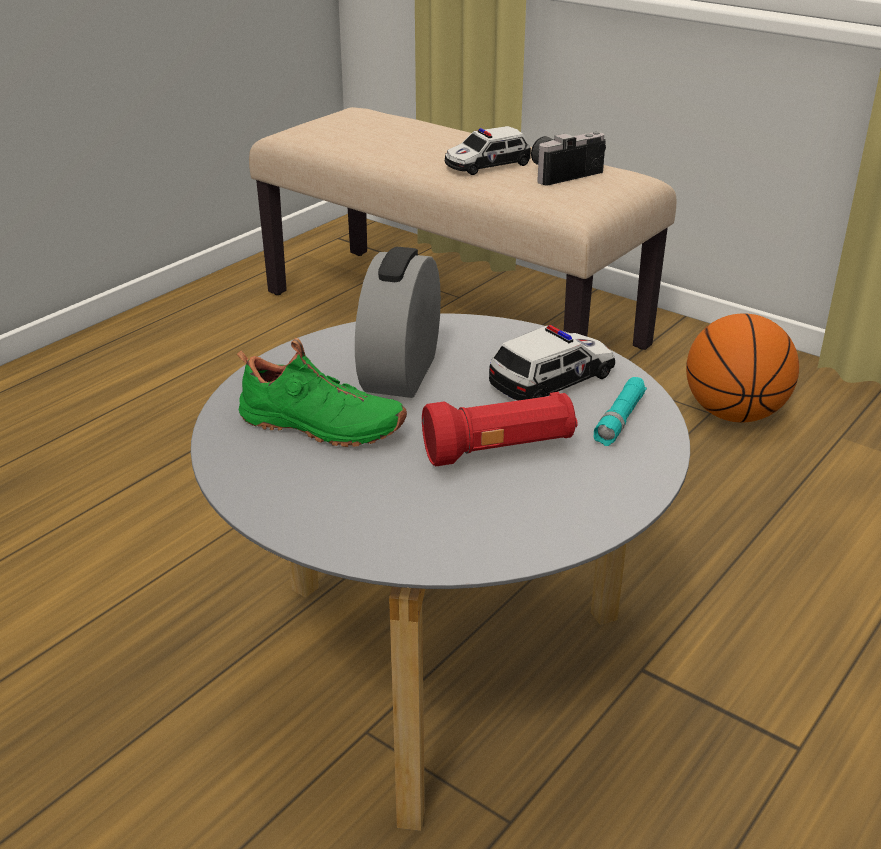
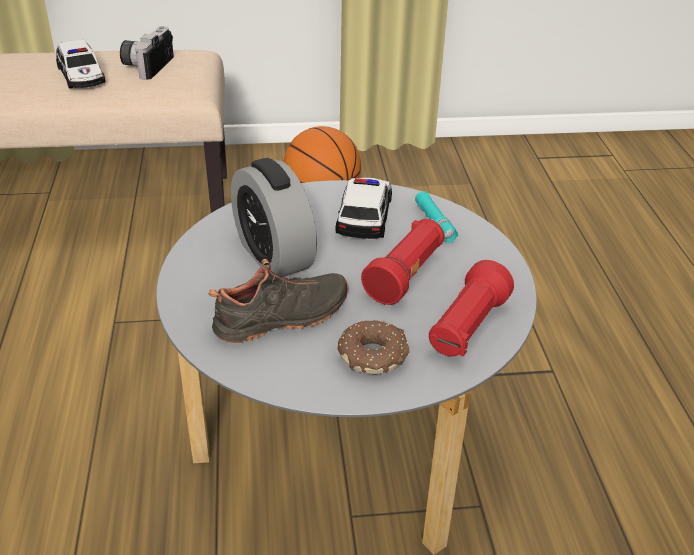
camera: 45 degrees left, 5 degrees up
green shoe [237,338,407,447] -> black shoe [209,259,349,343]
toy car [445,126,531,175] -> toy car turned 45 degrees counterclockwise [56,40,105,89]
none -> donut [337,320,410,374]
none -> red flashlight [429,260,514,356]

